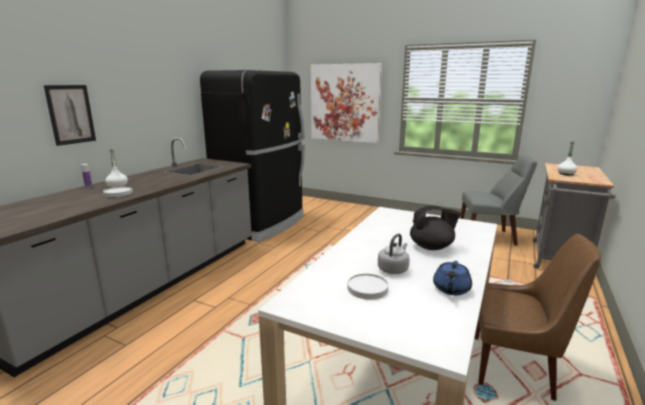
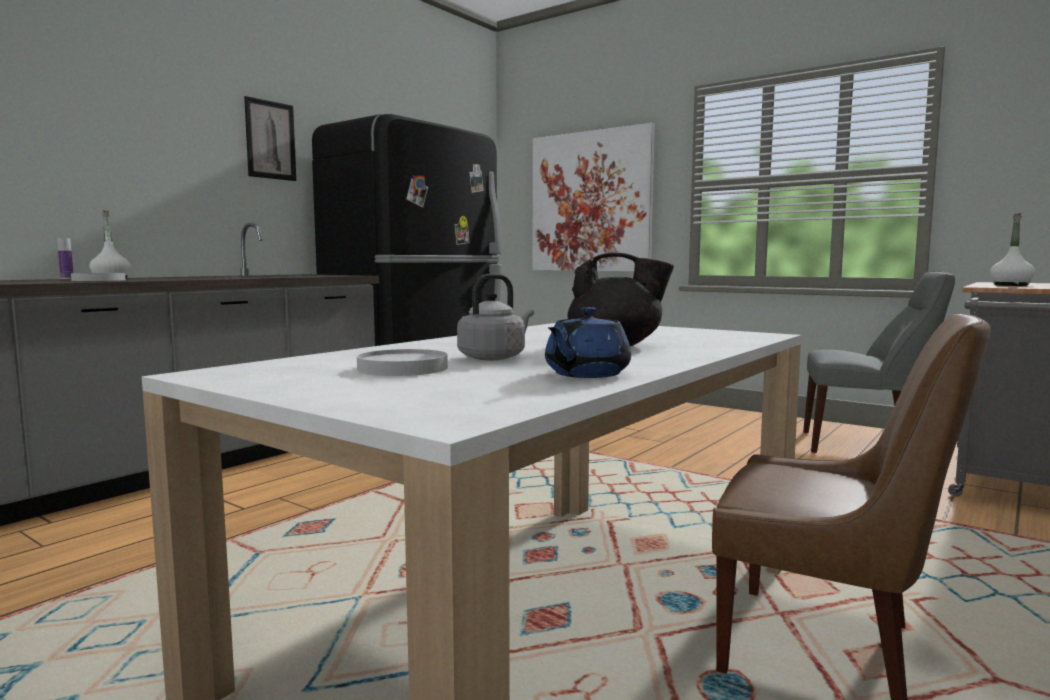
camera: 10 degrees right, 10 degrees down
picture [44,85,96,146] -> picture moved to [244,96,296,181]

